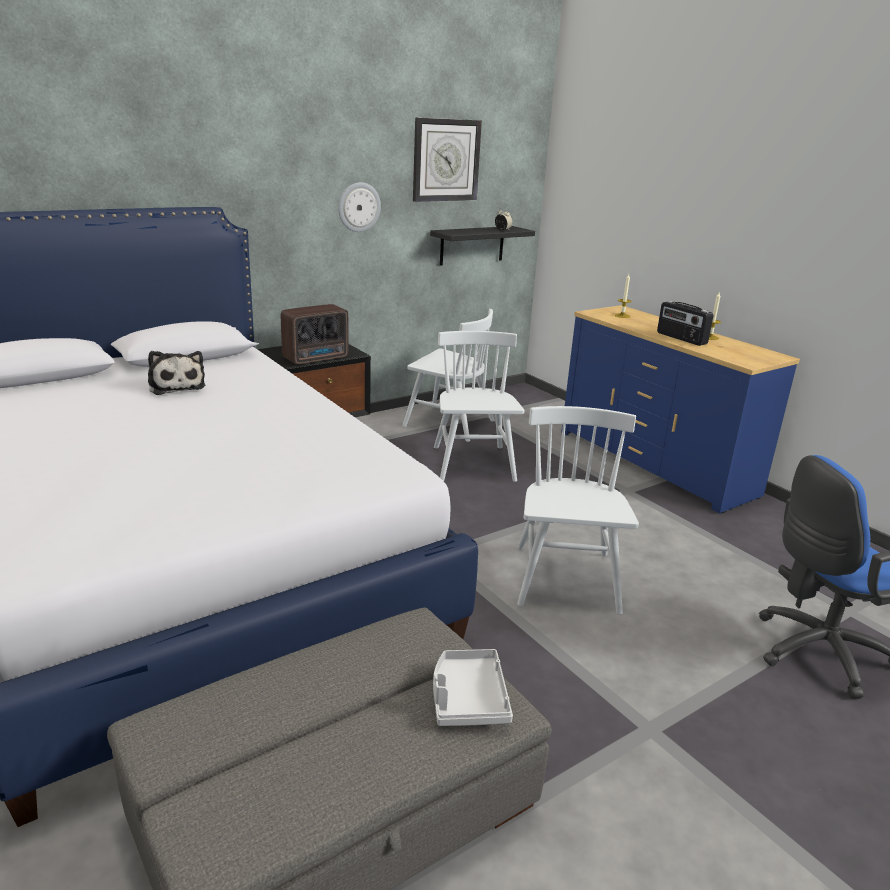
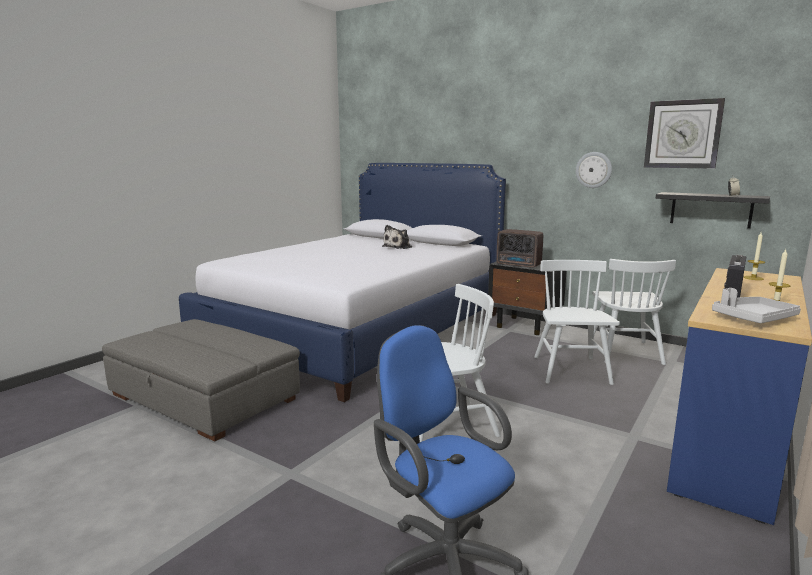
camera: 70 degrees right, 10 degrees down
grey tray [433,649,513,726] -> grey tray moved to [712,288,801,323]
white chair [434,331,525,482] -> white chair turned 60 degrees counterclockwise [534,260,620,385]

